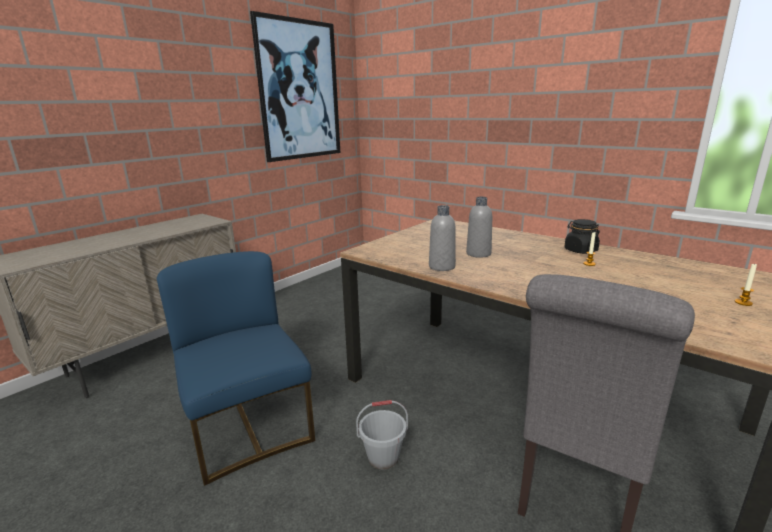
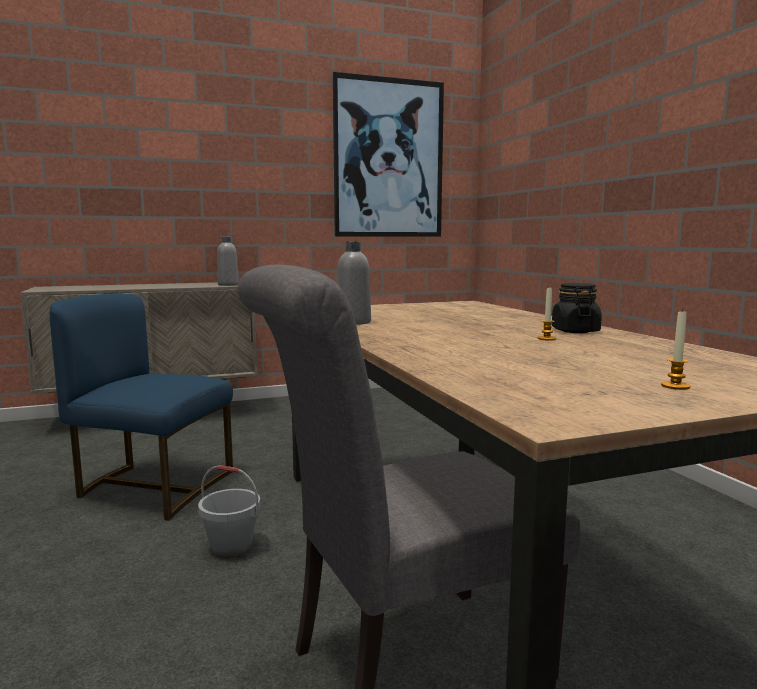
camera: 30 degrees right, 10 degrees down
blue chair [157,251,315,486] -> blue chair turned 75 degrees counterclockwise [50,293,233,521]
grey bottle [466,197,492,258] -> grey bottle moved to [217,236,239,286]

